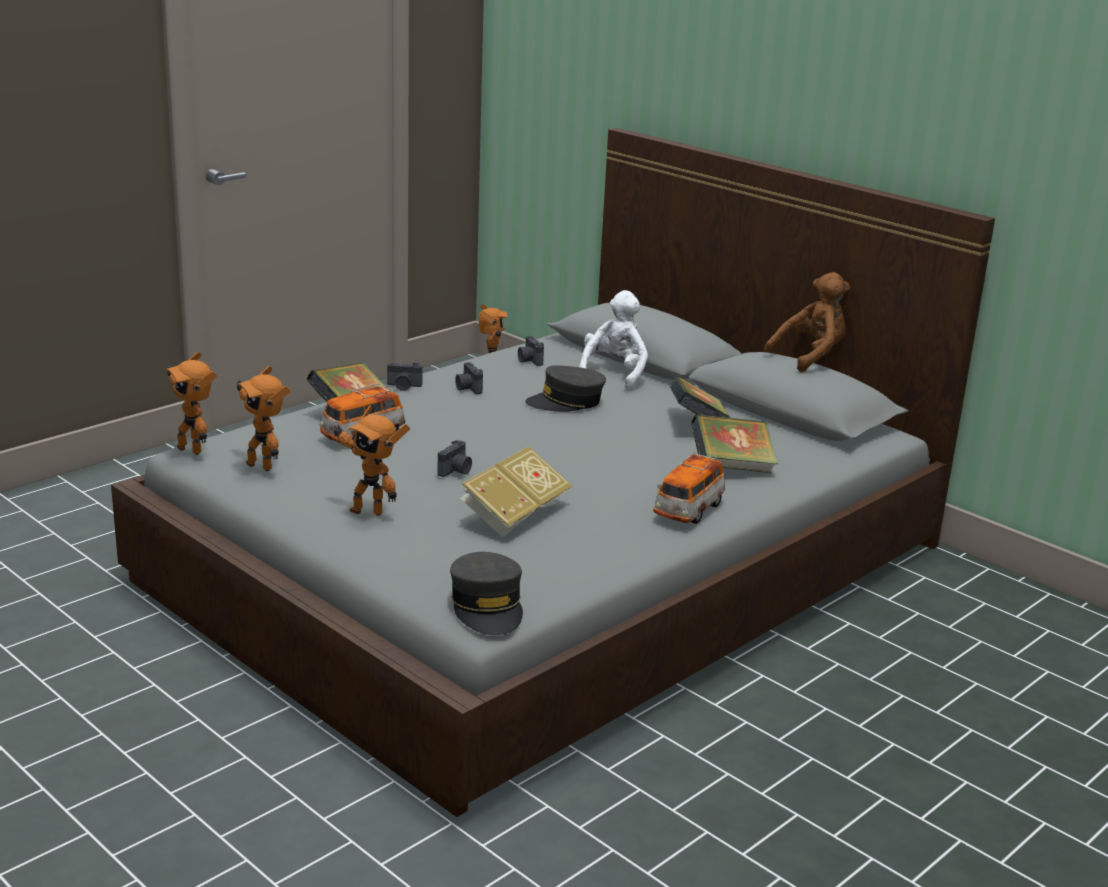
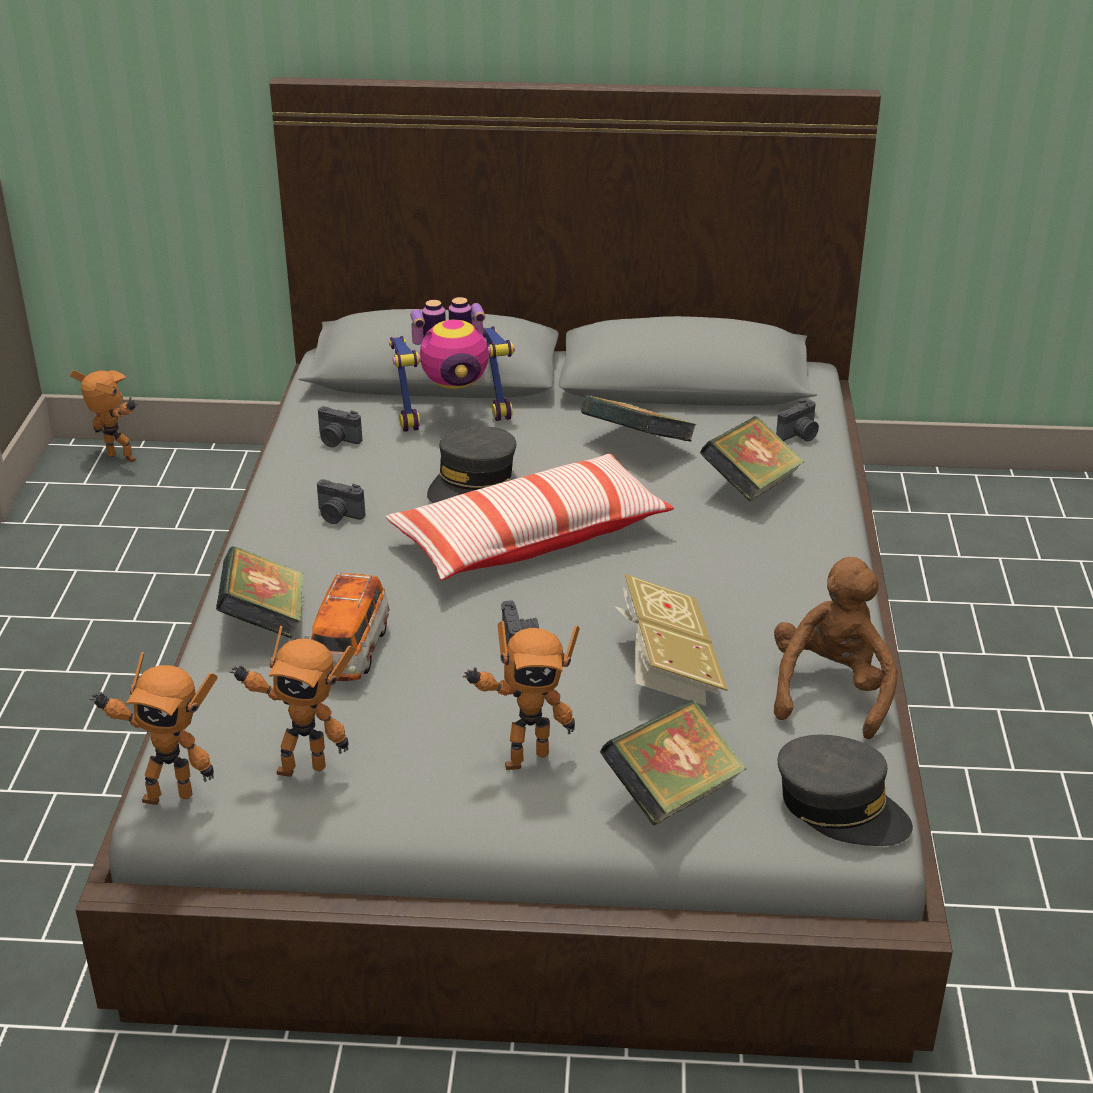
camera: 40 degrees left, 10 degrees up
camera [387,362,422,391] -> camera moved to [776,399,819,441]
white plush toy [579,290,648,391] -> toy robot [389,297,515,432]
toy car [653,452,725,524] -> none
brown plush toy [764,272,850,372] -> brown plush toy moved to [774,557,898,739]
none -> pillow [386,453,674,580]
none -> book [600,700,747,826]

